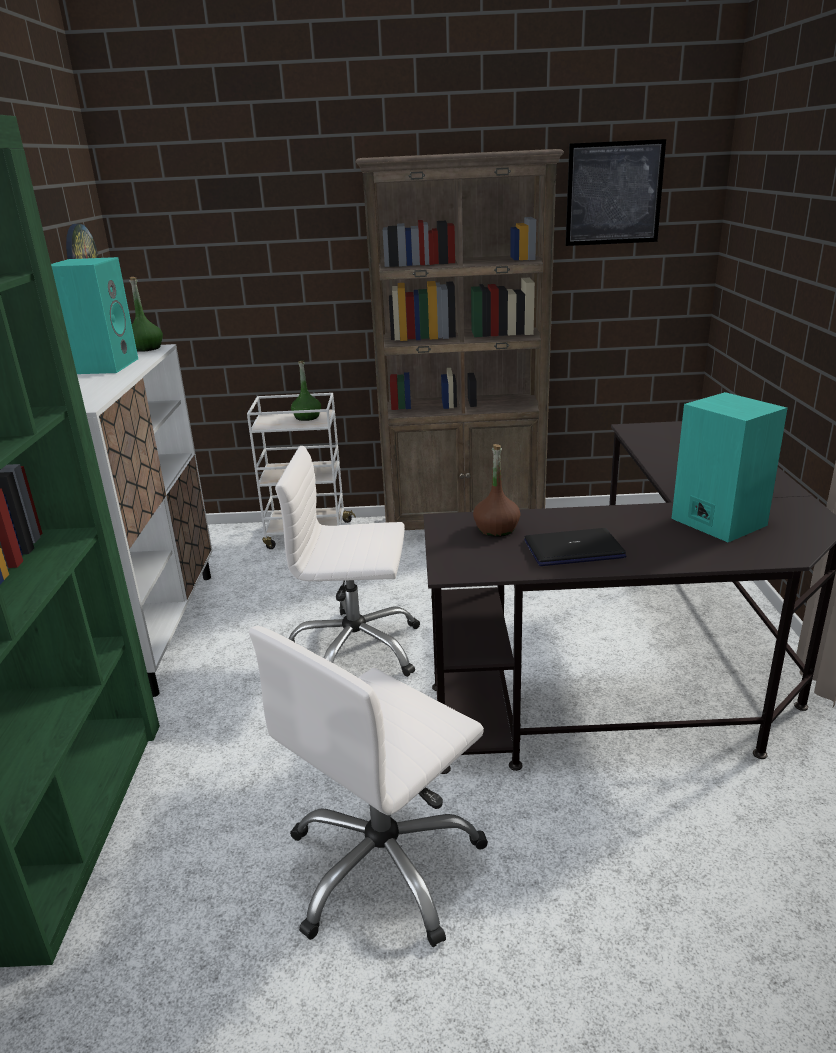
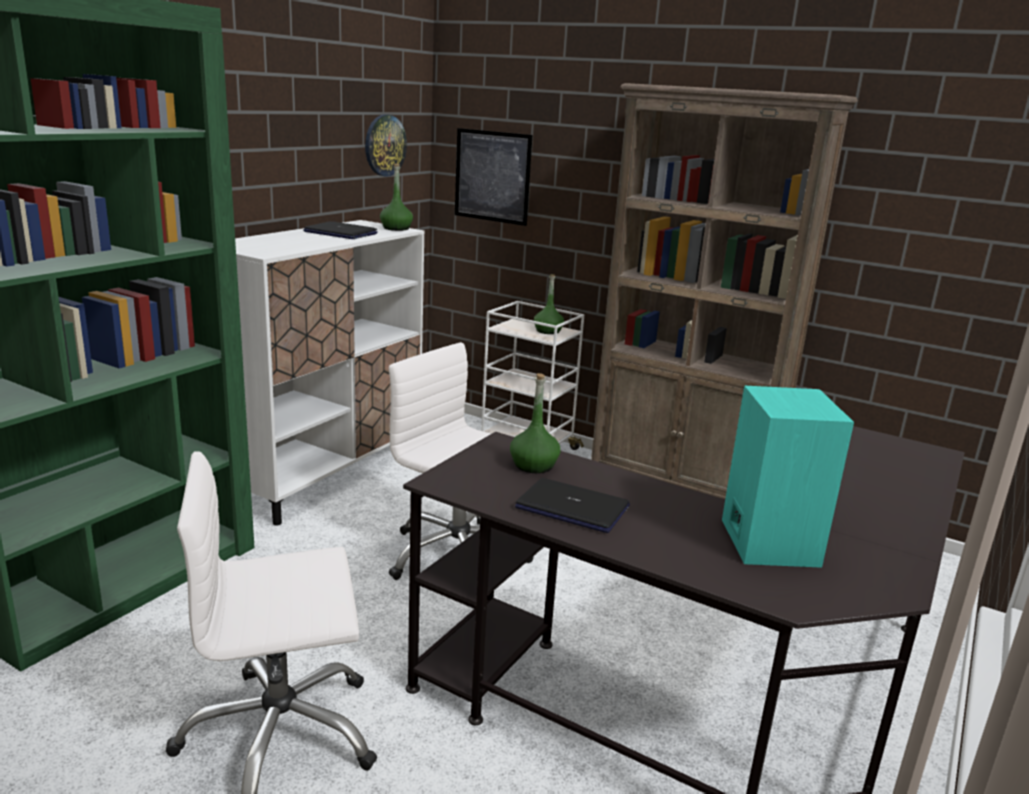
camera: 30 degrees right, 5 degrees down
turquoise speaker [51,257,138,374] -> laptop [303,221,378,239]
brown bottle [473,444,521,537] -> green bottle [510,373,560,473]
picture [565,139,666,246] -> picture moved to [455,128,532,226]

